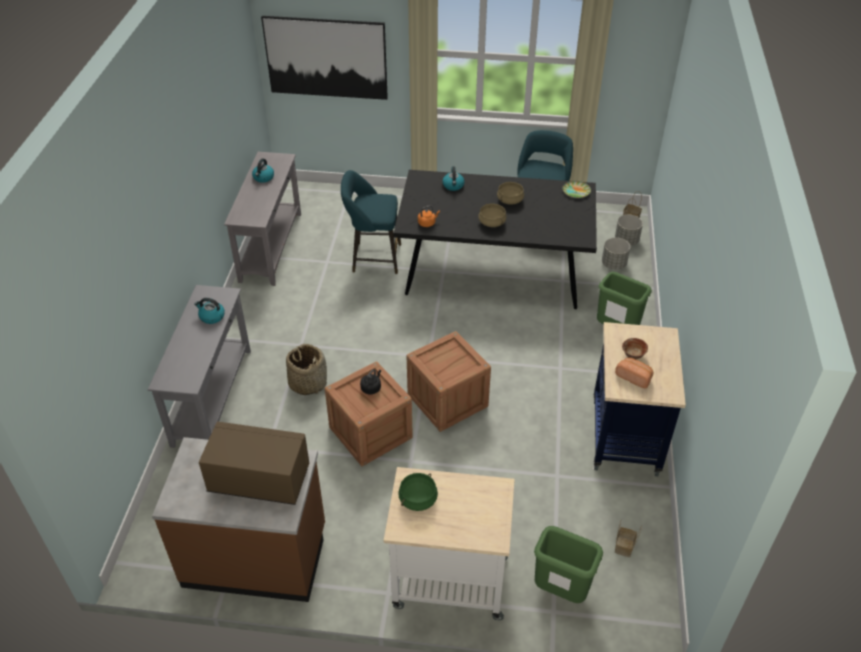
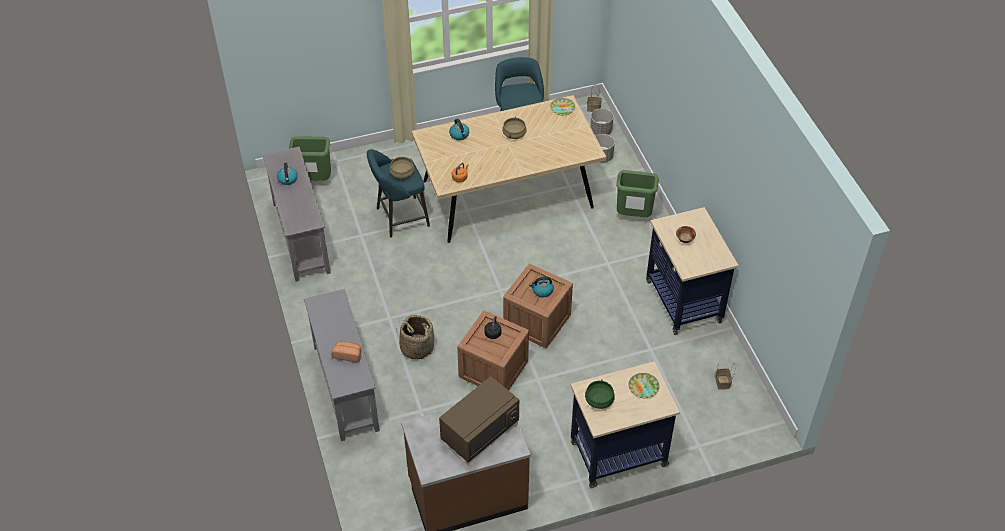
camera: 25 degrees left, 5 degrees up
kettle [194,298,225,324] -> kettle moved to [529,277,554,297]
brown microwave [199,421,309,505] -> brown microwave turned 150 degrees clockwise [439,376,519,462]
picture [261,16,388,100] -> none
white cart [384,467,515,620] -> blue cart [571,361,680,488]
black dining table [393,170,597,309] -> beige dining table [412,95,606,243]
beige cooking pot [478,204,507,227] -> beige cooking pot moved to [390,157,414,179]
green trash can [534,526,603,603] -> green trash can moved to [289,137,331,181]
bread [615,358,654,388] -> bread moved to [331,341,361,362]
none -> plate [629,373,660,398]

